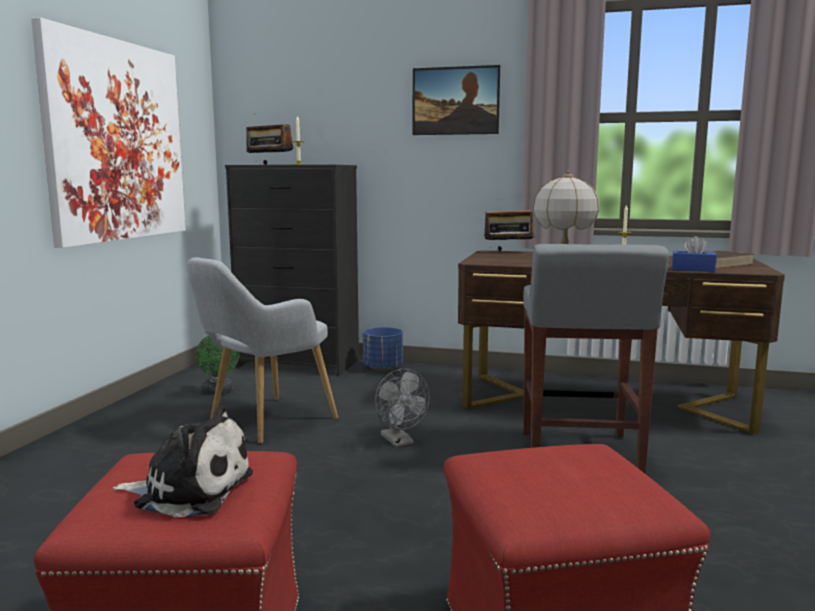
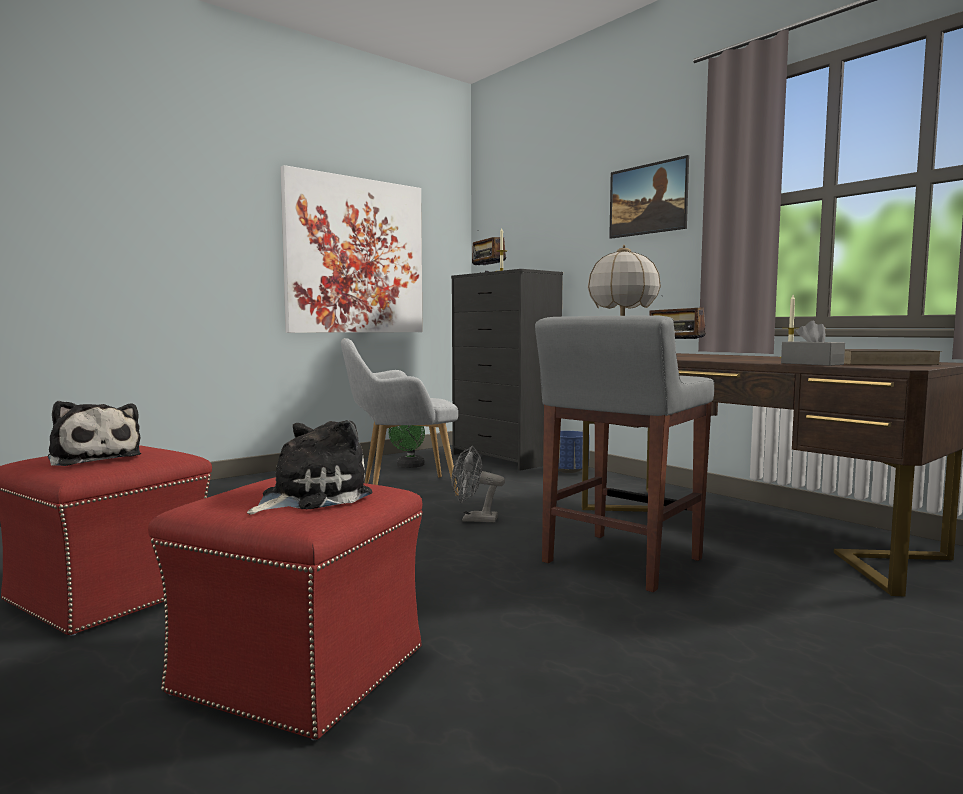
camera: 35 degrees right, 5 degrees down
grey fan [375,369,430,447] -> grey fan turned 90 degrees clockwise [451,446,505,523]
blue tissue box [672,236,717,272] -> grey tissue box [781,321,845,366]
none -> plush toy [247,420,373,515]

